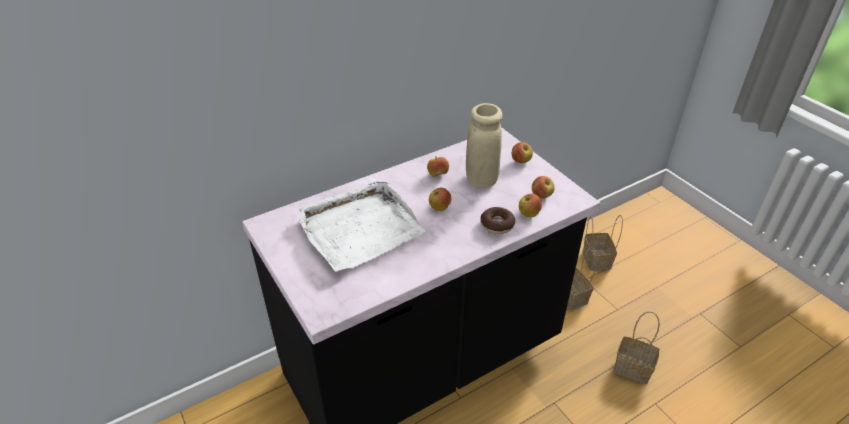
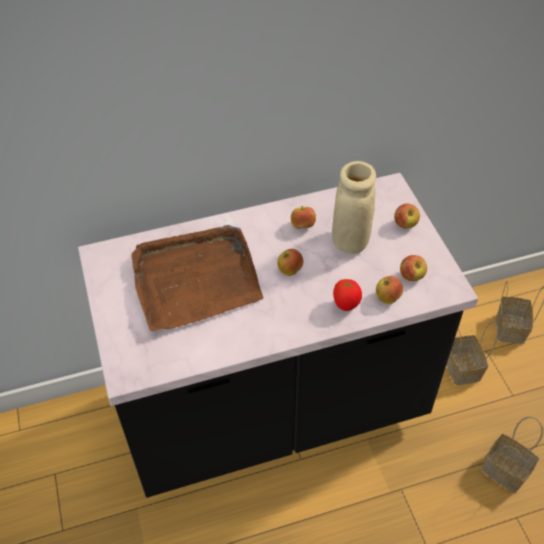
camera: 15 degrees right, 10 degrees up
white tray [297,181,425,271] -> brown tray [131,225,263,331]
donut [480,207,515,234] -> tomato [333,279,362,311]

